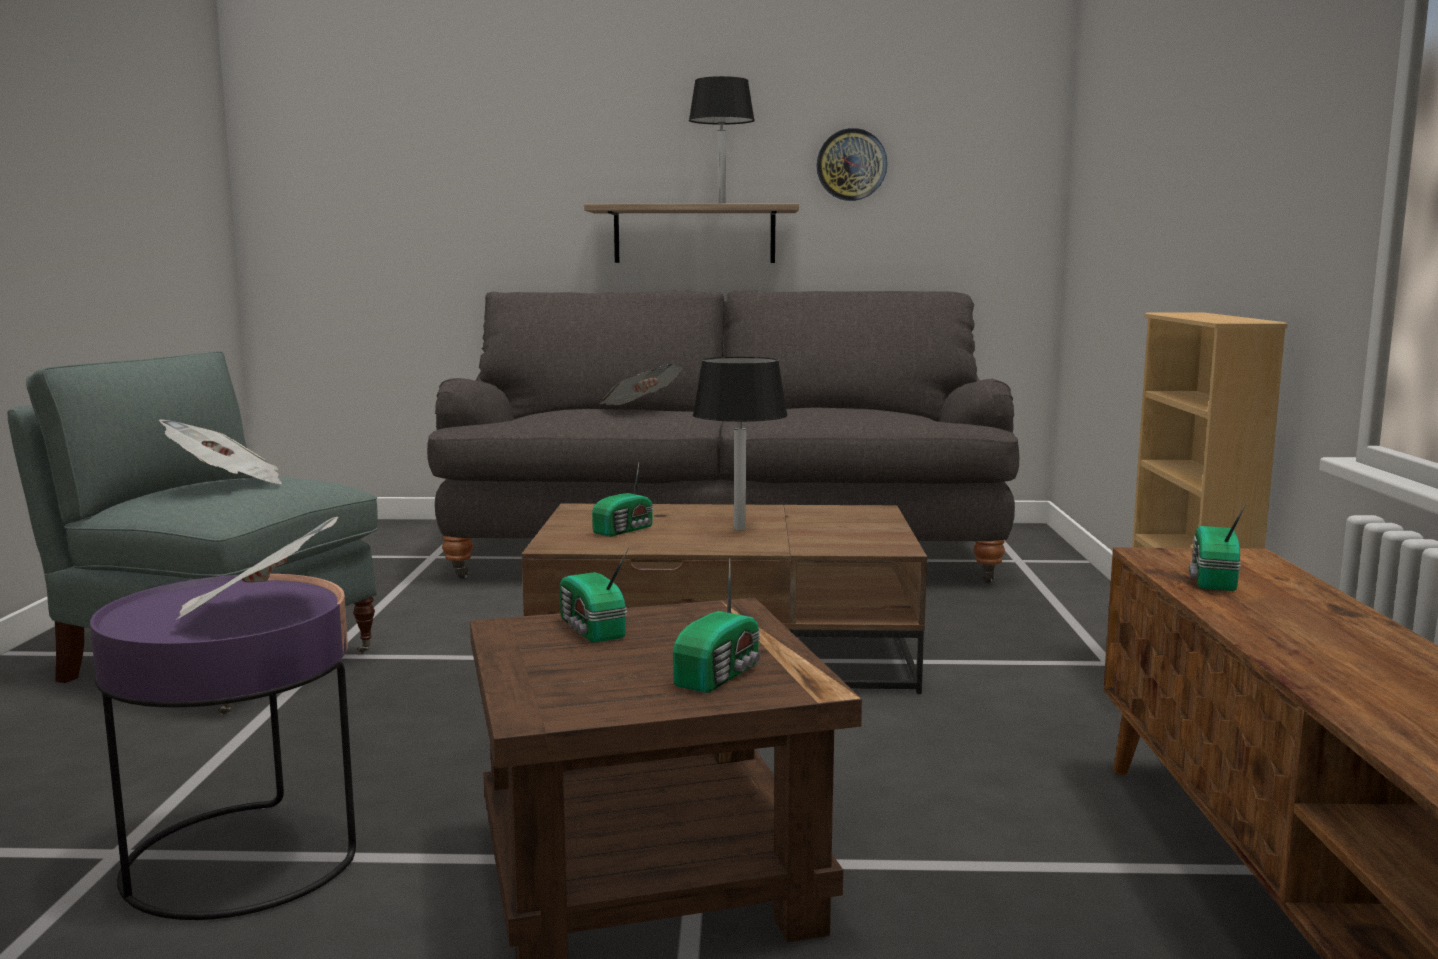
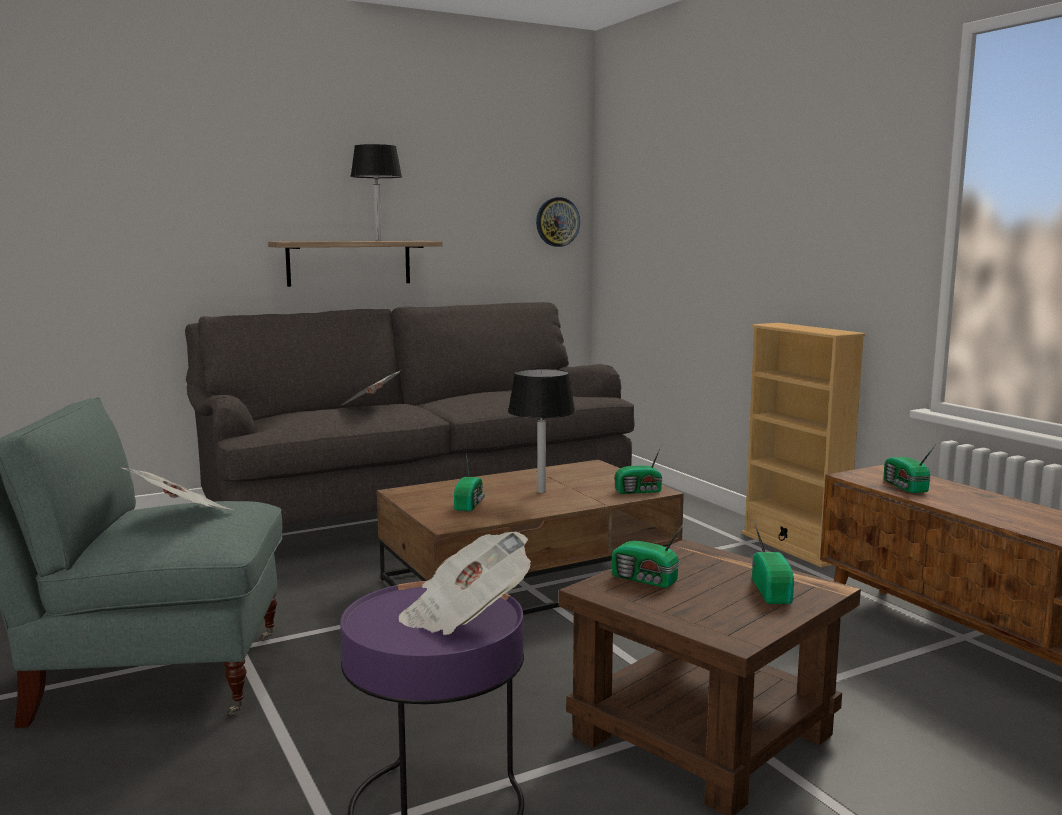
camera: 30 degrees left, 0 degrees up
wall clock [817,128,887,201] -> wall clock moved to [536,197,580,247]
none -> radio [615,446,663,494]

